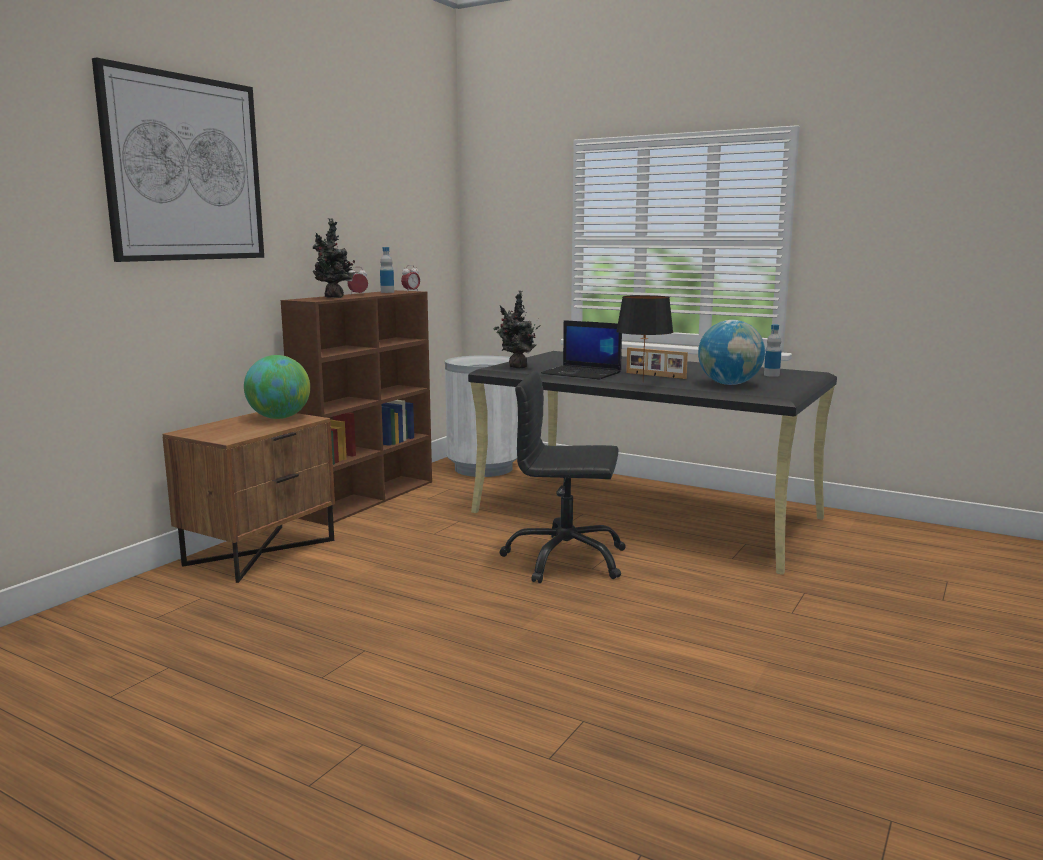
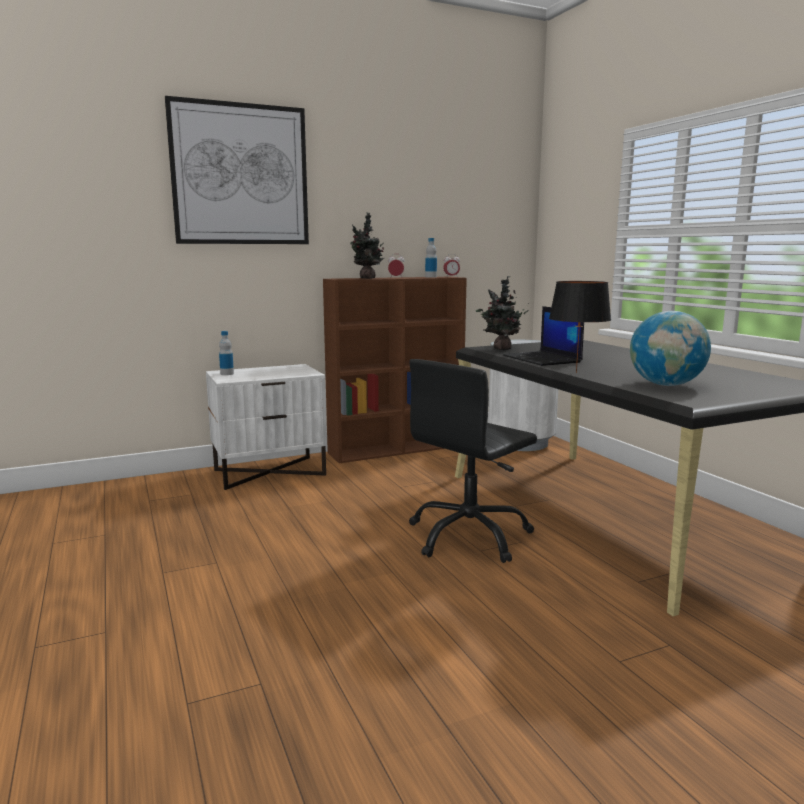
camera: 35 degrees right, 0 degrees up
brown nightstand [163,412,335,583] -> white nightstand [206,364,327,490]
globe [244,355,310,419] -> none
black office chair [499,371,626,583] -> black office chair turned 90 degrees counterclockwise [409,359,537,563]
picture frame [626,347,688,379] -> none
bottle [764,324,781,377] -> bottle moved to [219,331,234,375]

